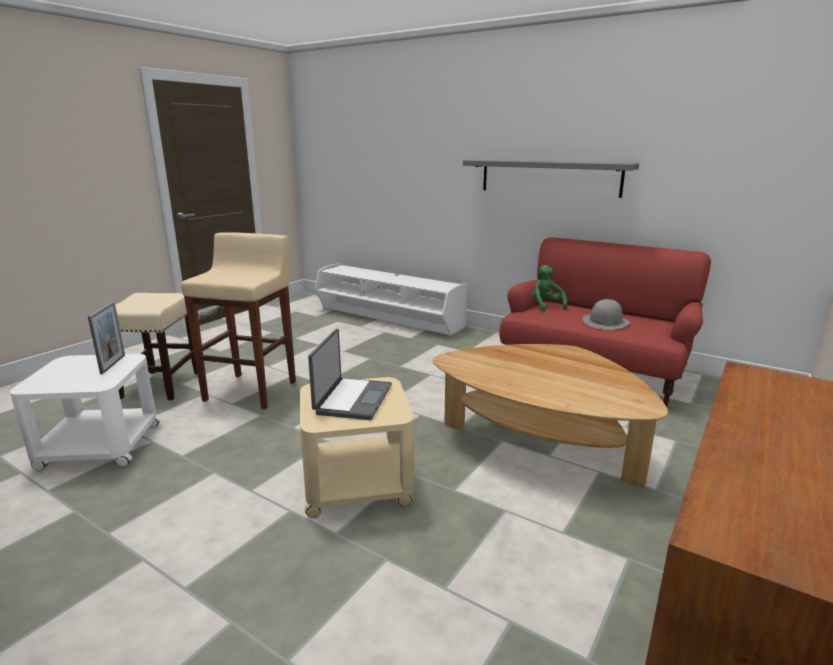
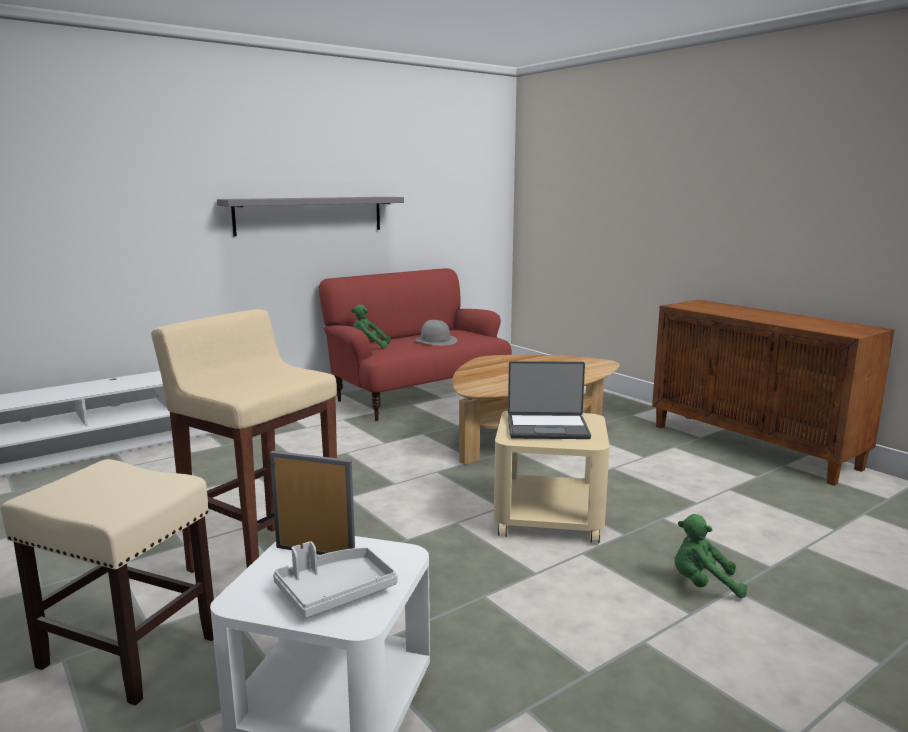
camera: 70 degrees left, 5 degrees down
laptop [308,329,392,420] -> laptop turned 150 degrees clockwise [508,361,591,439]
none -> grey tray [273,541,398,618]
none -> green plush toy [675,514,747,598]

